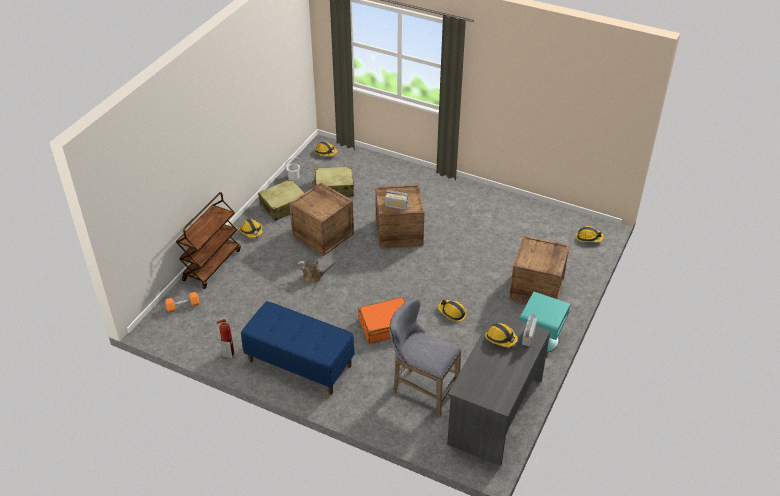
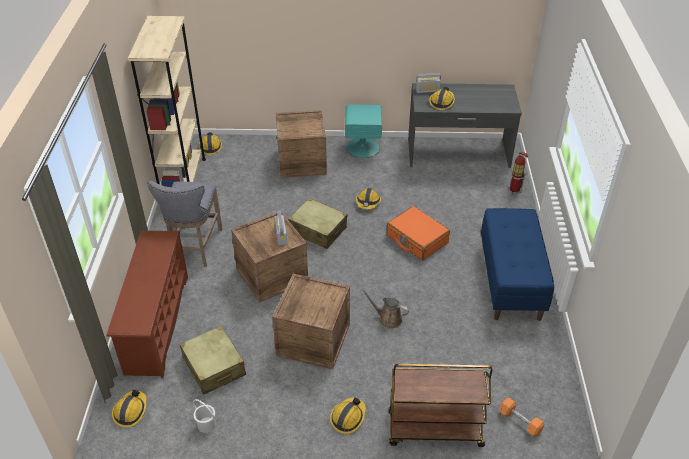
camera: 115 degrees left, 0 degrees up
fire extinguisher [216,319,236,358] -> fire extinguisher moved to [508,151,528,194]
beige suitcase [258,179,304,221] -> beige suitcase moved to [288,198,347,249]
brown watering can [297,259,338,284] -> brown watering can turned 45 degrees counterclockwise [361,288,409,329]
grey stool [389,297,462,417] -> grey stool moved to [147,181,223,267]
none -> brown shoe rack [106,231,188,378]
none -> beige bookcase [128,16,206,187]

